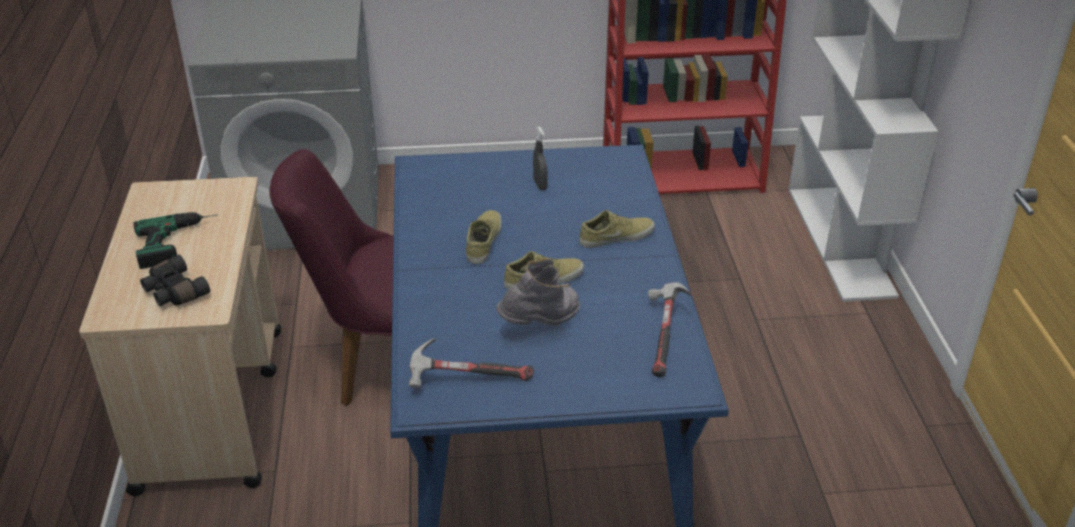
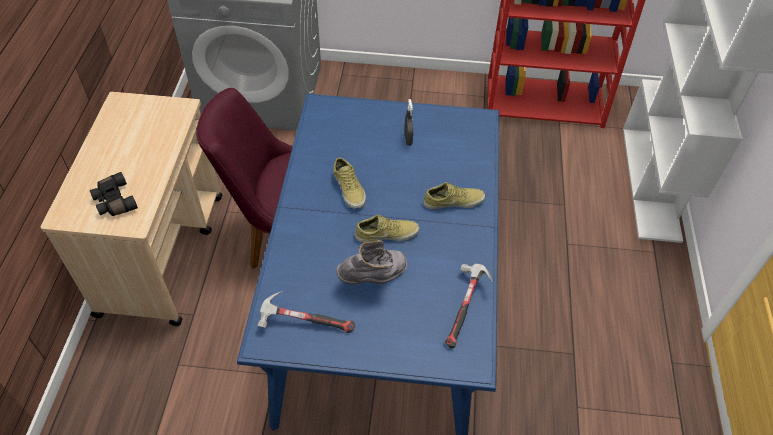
camera: 10 degrees right, 15 degrees up
power drill [133,212,217,269] -> none
beige shoe [466,210,502,264] -> beige shoe turned 135 degrees clockwise [333,158,366,209]

